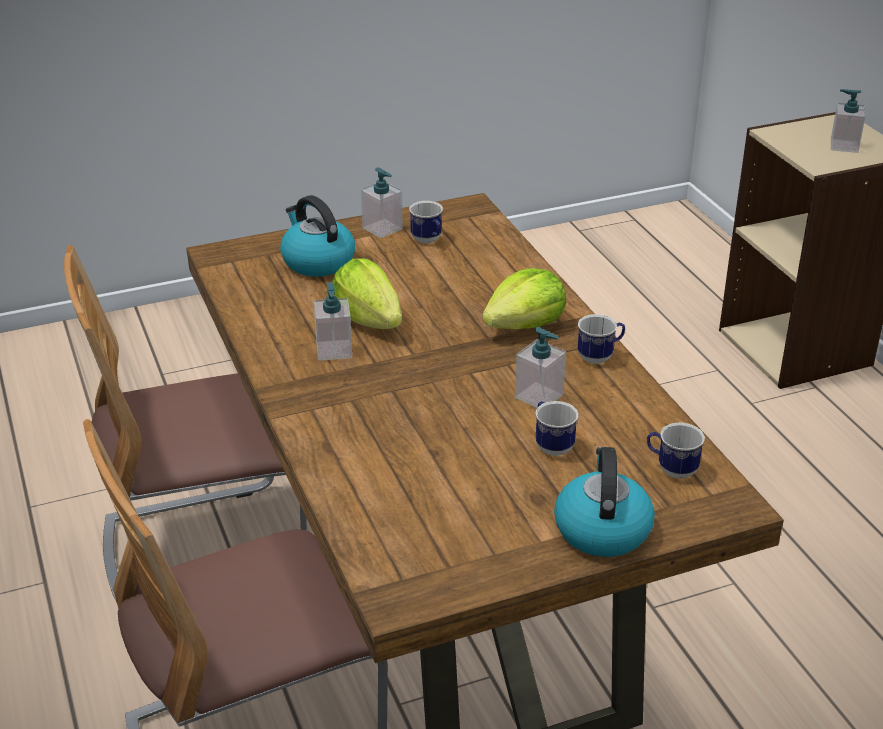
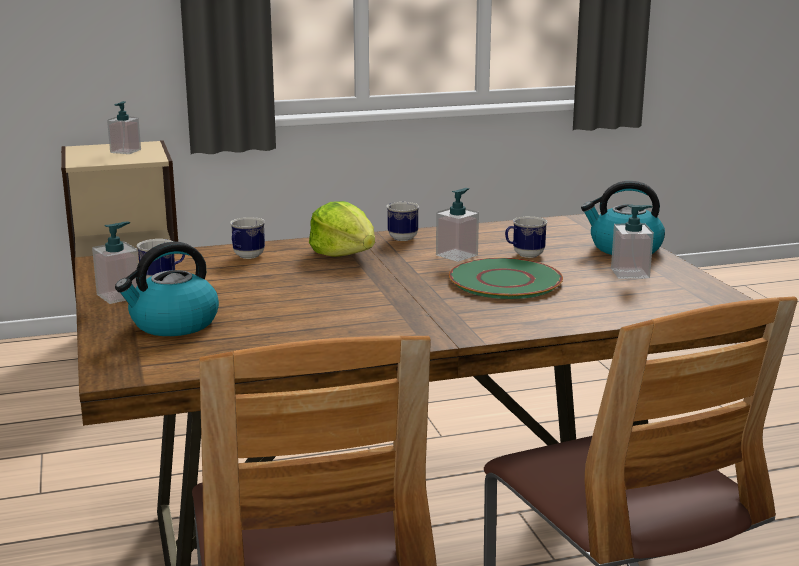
camera: 85 degrees left, 15 degrees down
soap dispenser [314,282,352,361] -> soap dispenser moved to [611,205,654,279]
lettuce [333,258,402,329] -> none
mug [647,423,705,479] -> mug moved to [230,217,265,259]
none -> green plate [449,258,563,299]

